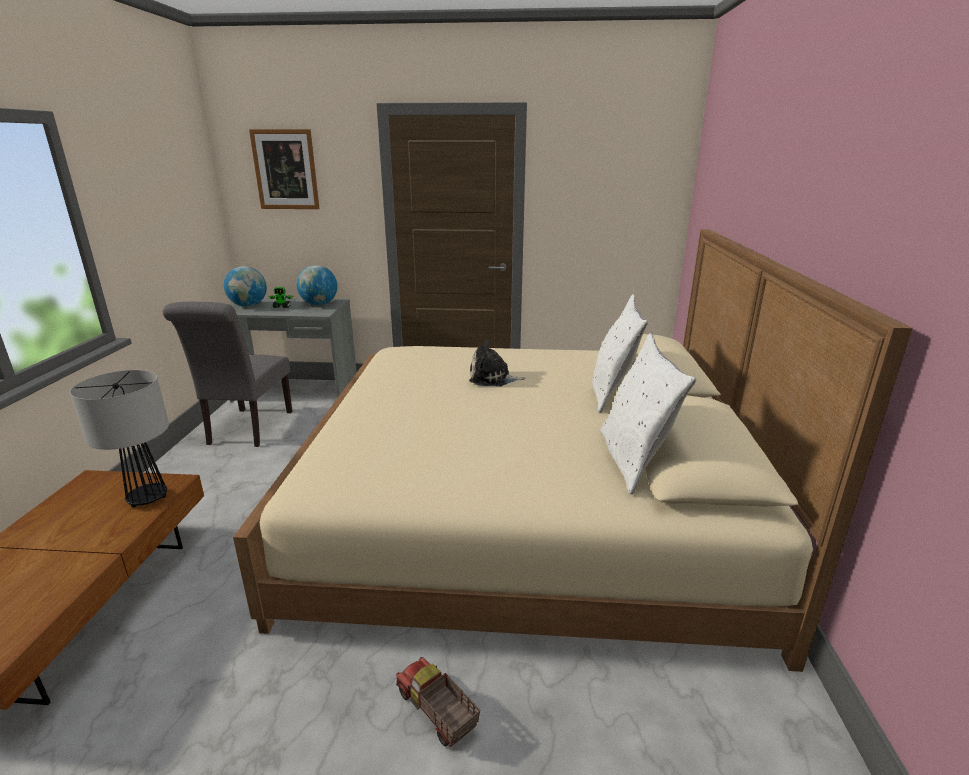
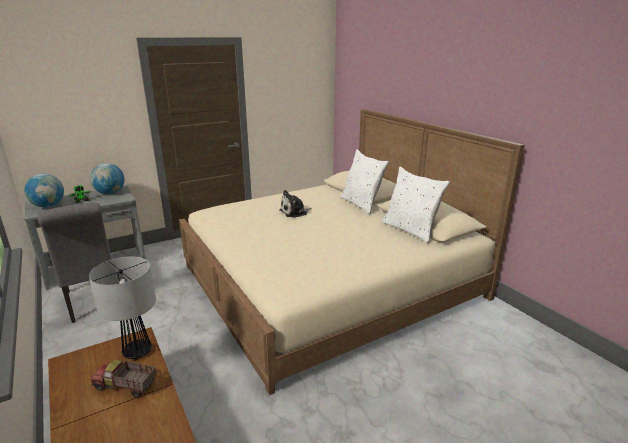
camera: 35 degrees left, 0 degrees up
picture [249,129,320,209] -> none
toy truck [396,657,480,747] -> toy truck moved to [90,360,156,398]

